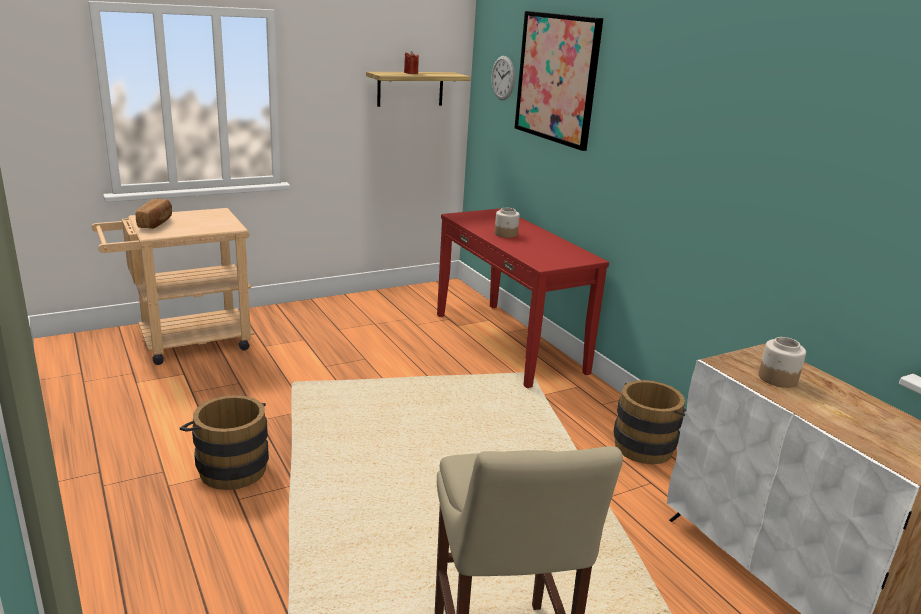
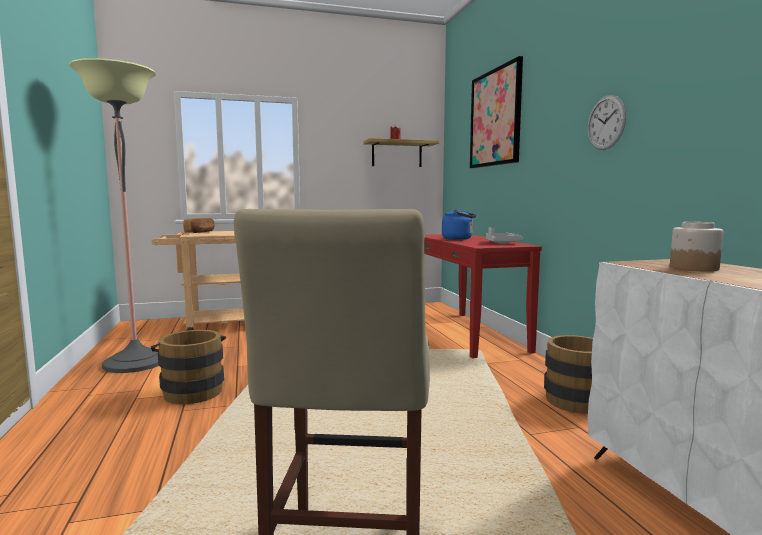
camera: 15 degrees right, 15 degrees down
wall clock [491,56,515,100] -> wall clock moved to [587,95,626,150]
jar [495,208,520,238] -> blue kettle [442,209,477,240]
none -> floor lamp [69,58,159,373]
none -> grey tray [486,228,523,244]

